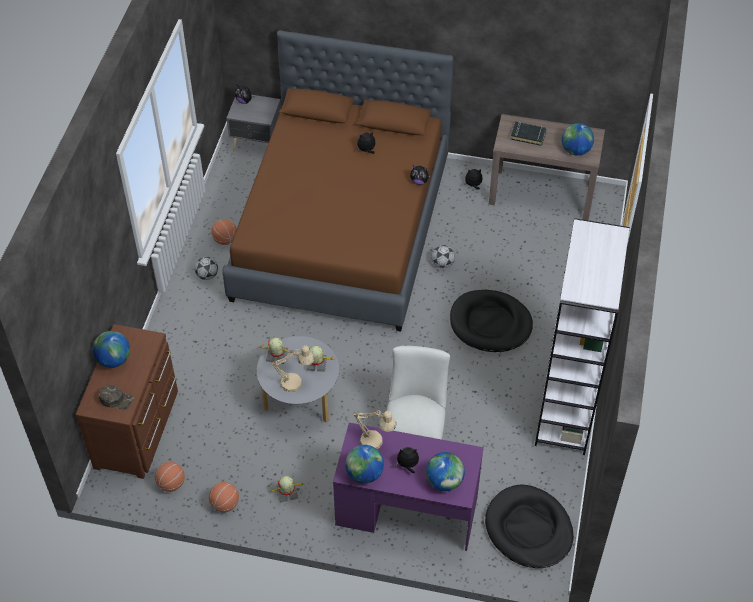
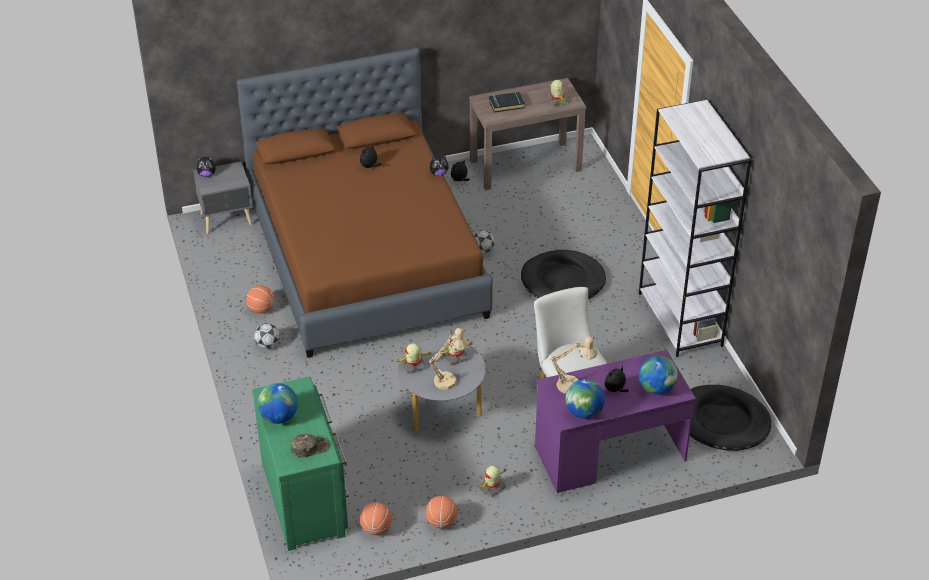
camera: 30 degrees left, 10 degrees down
brown dresser [75,324,178,479] -> green dresser [252,376,349,551]
globe [562,123,594,156] -> toy robot [546,80,569,107]

